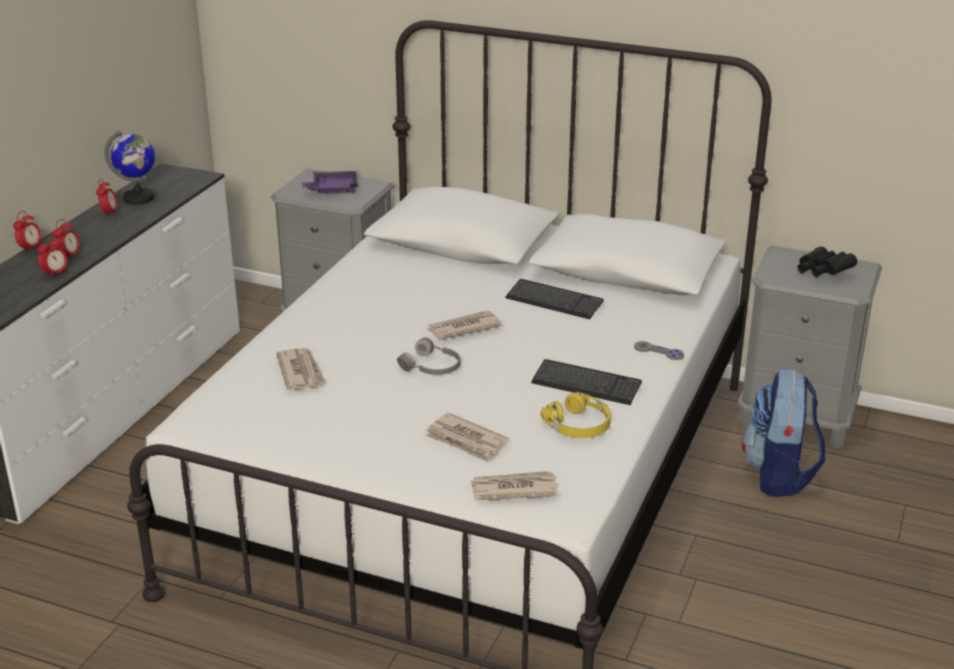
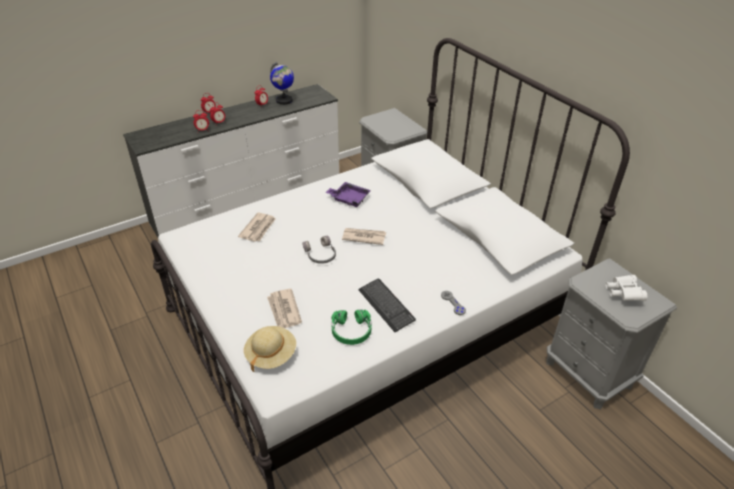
camera: 35 degrees right, 10 degrees up
purple tray [302,171,358,193] -> purple tray moved to [325,182,371,207]
newspaper [470,471,558,500] -> beige hat [244,326,296,372]
keyboard [505,279,604,319] -> none
yellow headphones [541,392,611,438] -> green headphones [332,310,371,345]
backpack [742,368,825,497] -> none
black binoculars [797,246,857,277] -> white binoculars [605,275,647,301]

